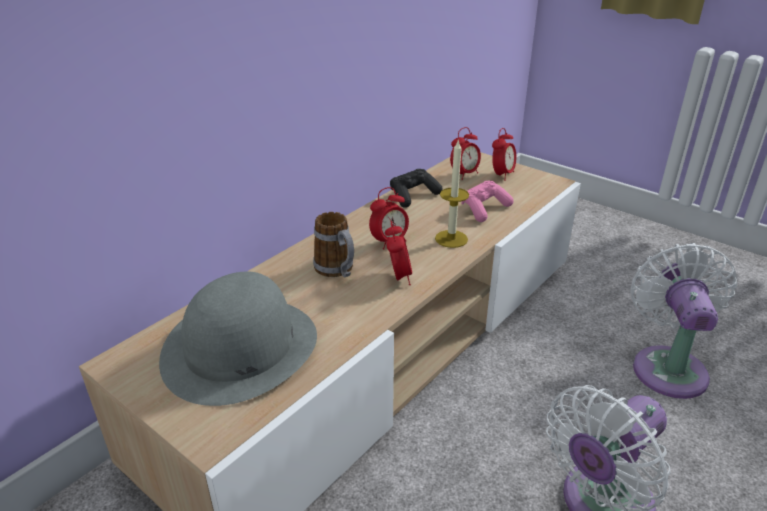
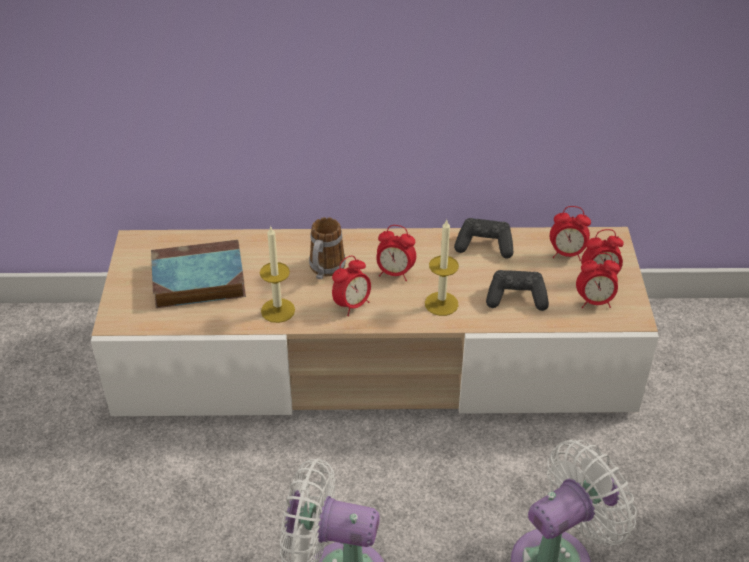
camera: 50 degrees right, 10 degrees up
grey hat [159,271,317,406] -> book [151,240,246,308]
pink game controller [461,181,514,222] -> black game controller [486,270,549,311]
none -> candle [260,226,295,323]
none -> alarm clock [576,253,620,308]

